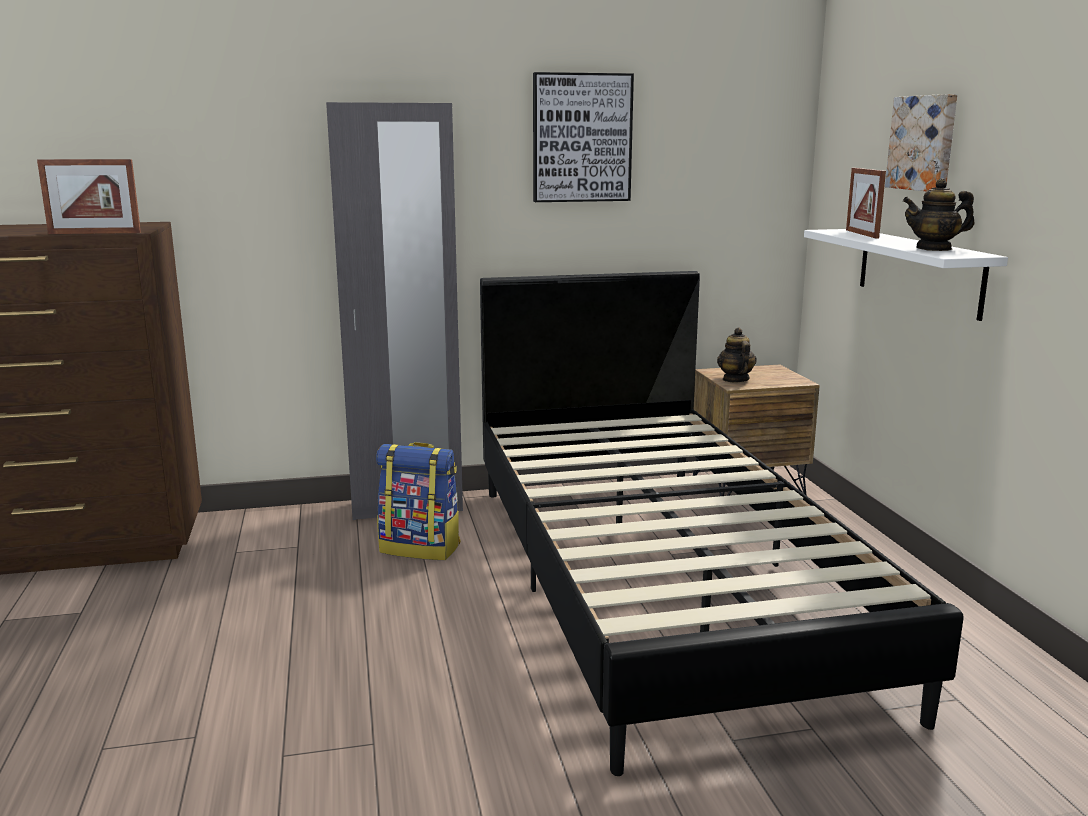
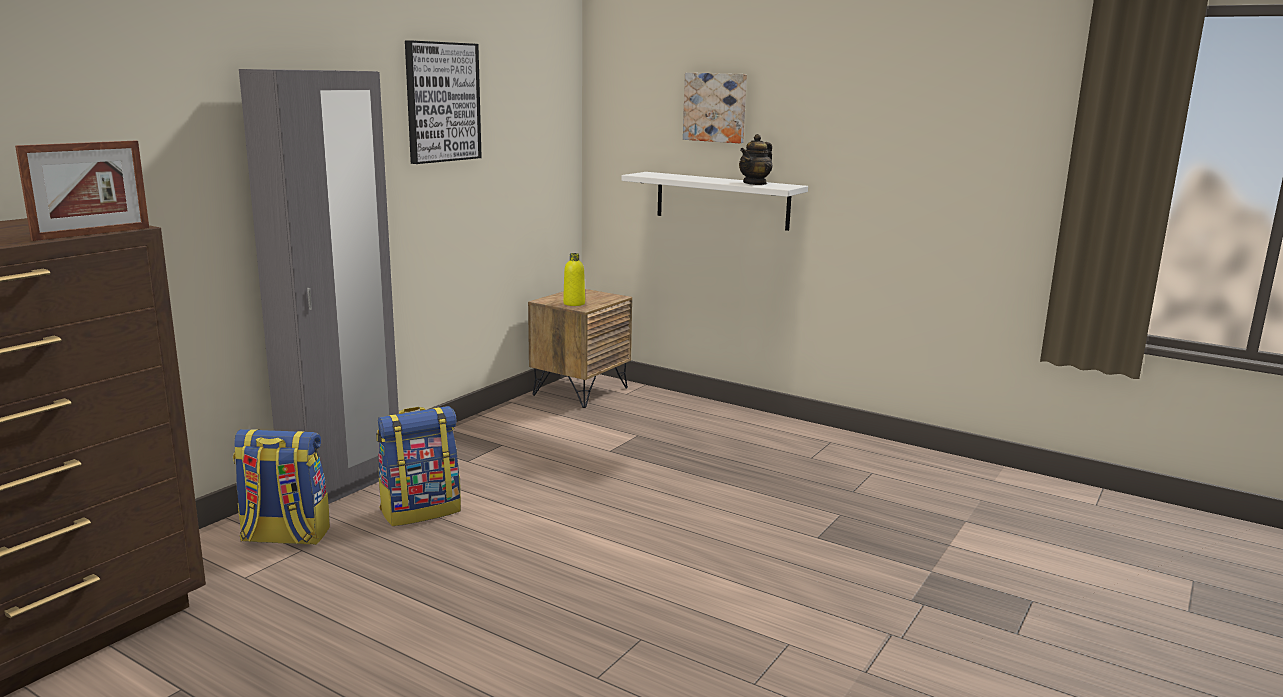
camera: 45 degrees left, 0 degrees up
black bed [480,271,964,776] -> none
teapot [717,327,757,382] -> yellow bottle [563,253,585,306]
picture frame [846,168,886,238] -> none
none -> backpack [233,429,330,545]

